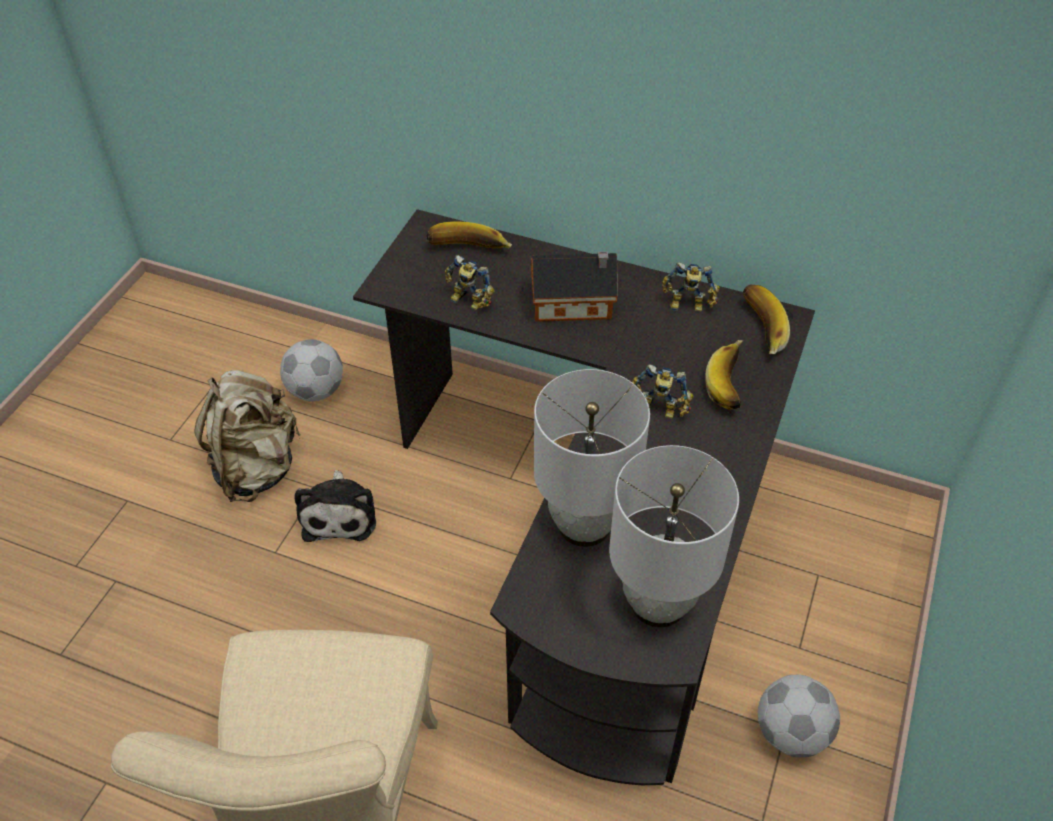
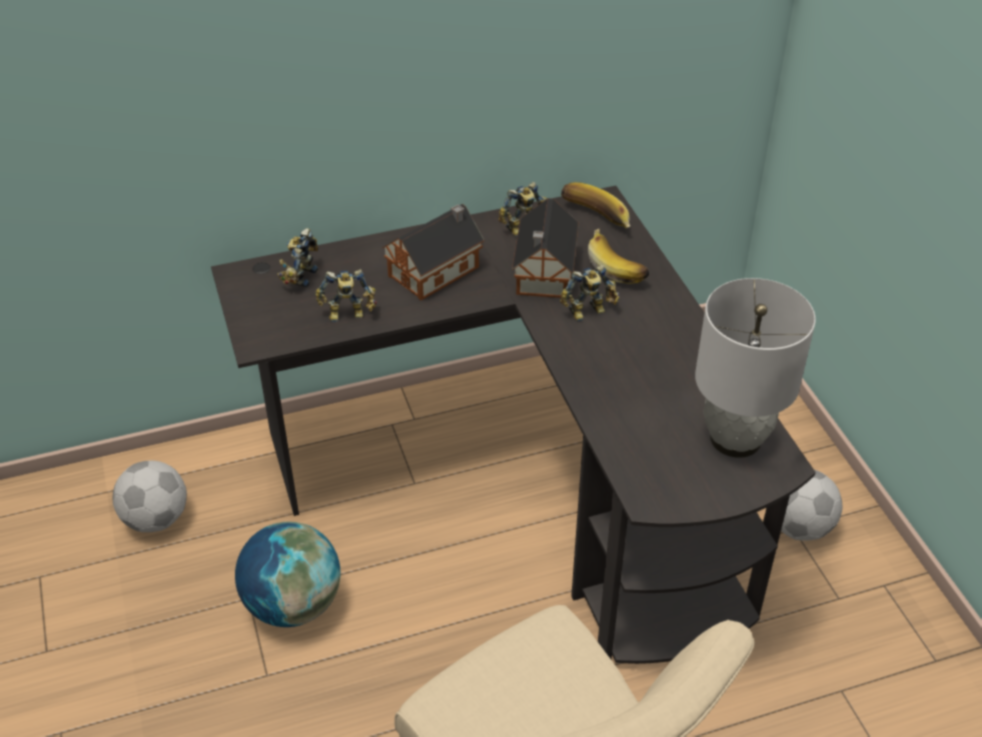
camera: 40 degrees left, 5 degrees down
beige backpack [194,370,301,502] -> none
plush toy [294,470,376,542] -> globe [235,522,341,627]
banana [426,222,512,248] -> toy robot [277,228,318,287]
white table lamp [534,369,650,547] -> none
none -> toy house [512,198,579,298]

